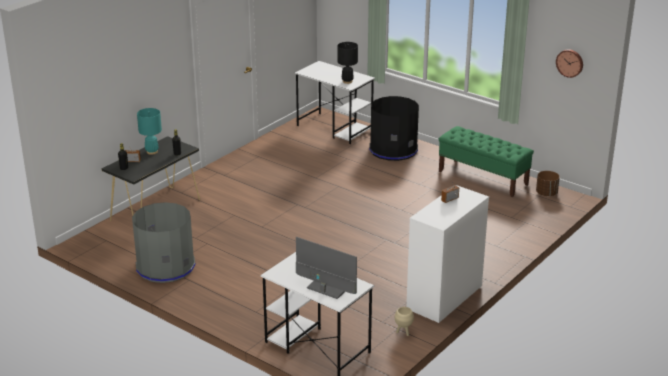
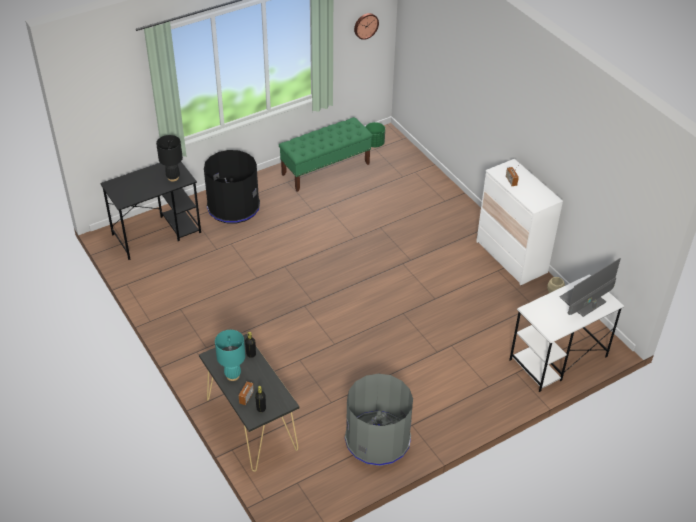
camera: 70 degrees left, 15 degrees up
white desk [295,61,375,144] -> black desk [100,162,201,260]
brown planter [536,171,560,196] -> green planter [365,122,385,147]

